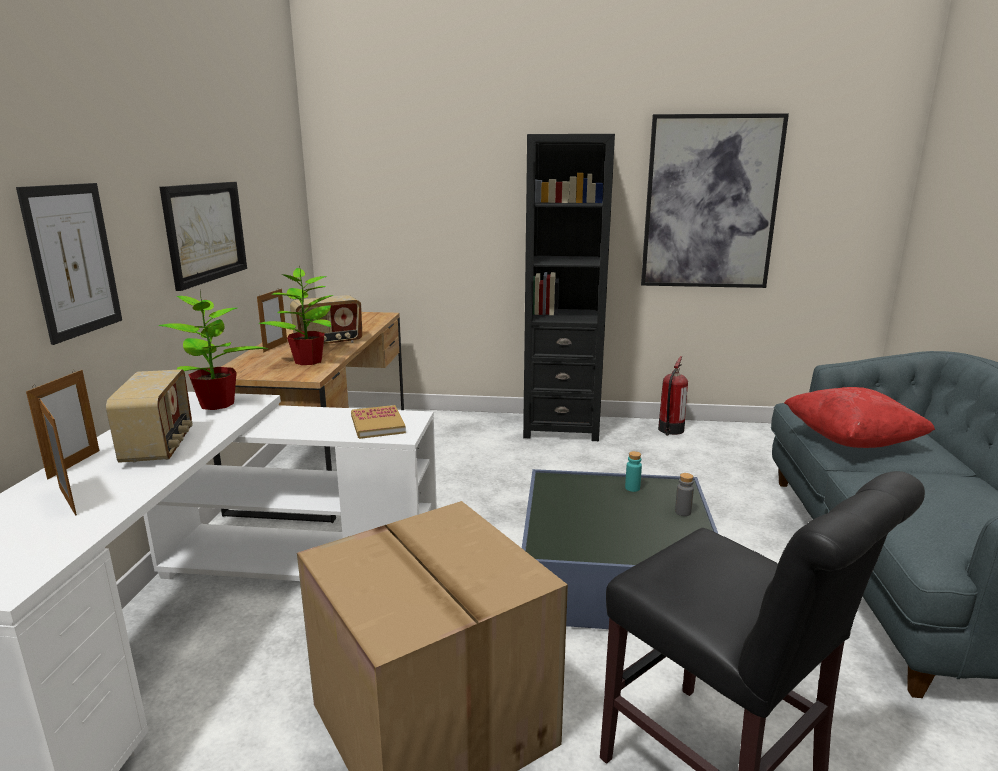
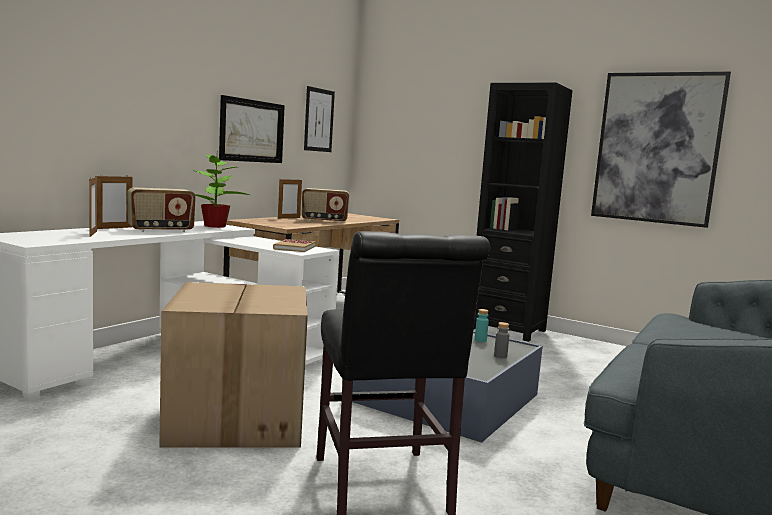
camera: 25 degrees right, 10 degrees down
picture [16,183,122,345] -> picture moved to [304,86,335,152]
radio [106,369,193,463] -> radio turned 45 degrees clockwise [127,187,196,232]
potted plant [258,266,333,365] -> none
fire extinguisher [658,356,688,436] -> none
red pillow [784,387,935,448] -> none

